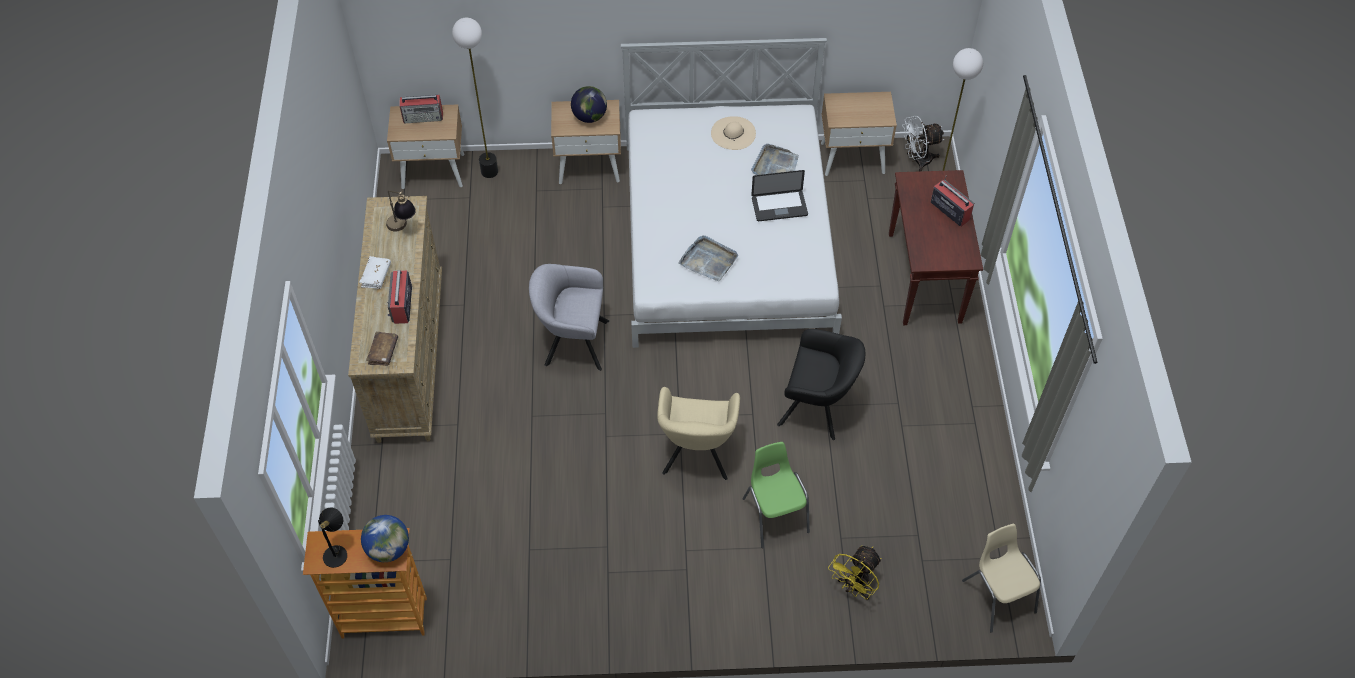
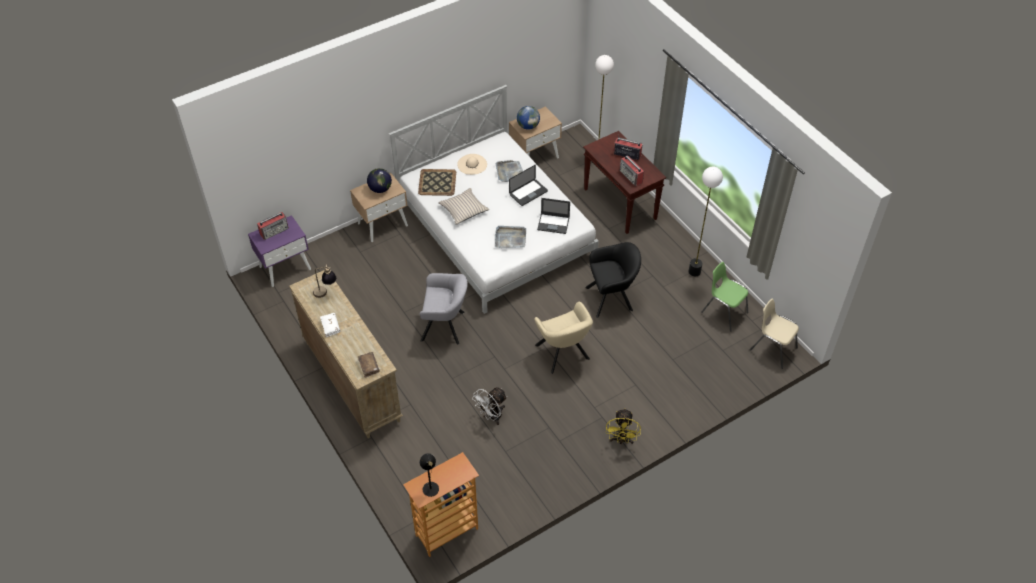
camera: 30 degrees left, 5 degrees down
globe [361,515,409,562] -> globe moved to [517,106,540,130]
beige nightstand [387,105,465,189] -> purple nightstand [248,215,311,287]
radio [387,270,412,324] -> radio moved to [620,156,644,186]
floor lamp [452,18,498,178] -> floor lamp moved to [688,167,723,276]
grey armchair [529,264,609,371] -> grey armchair turned 150 degrees counterclockwise [420,273,468,344]
green chair [742,442,810,548] -> green chair moved to [701,262,748,332]
yellow fan [828,546,882,600] -> yellow fan moved to [606,408,641,444]
white fan [902,116,944,171] -> white fan moved to [472,387,507,425]
none -> tray [418,169,456,196]
none -> beige pillow [438,188,489,225]
none -> laptop [537,198,570,234]

